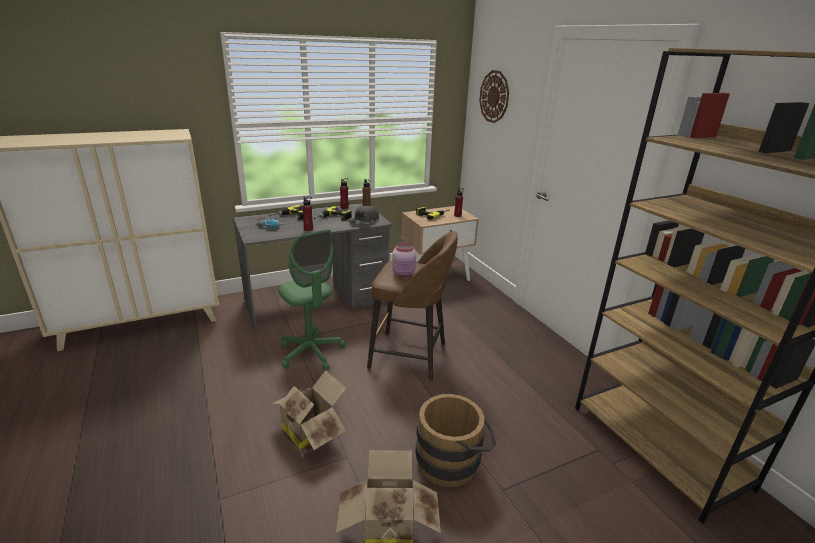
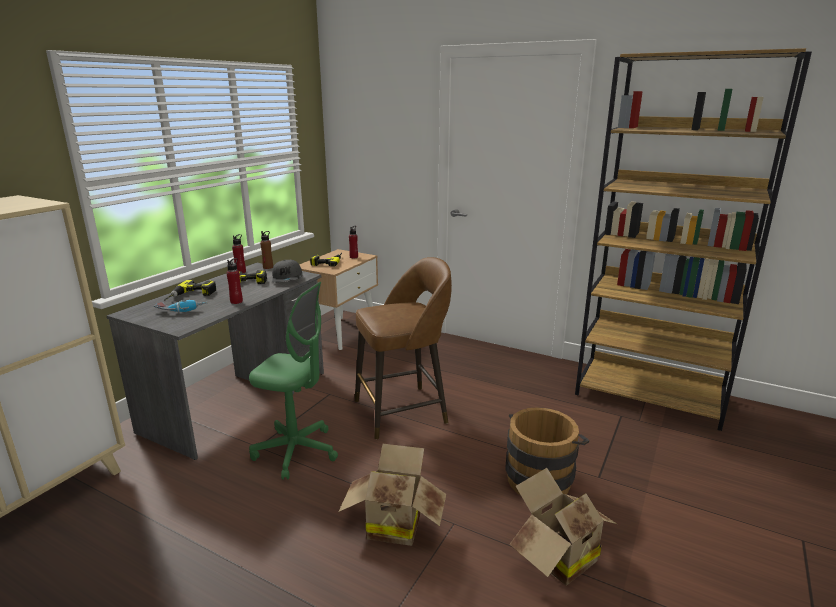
camera: 35 degrees left, 5 degrees down
pink jar [392,242,416,277] -> none
wall clock [479,70,509,123] -> none

